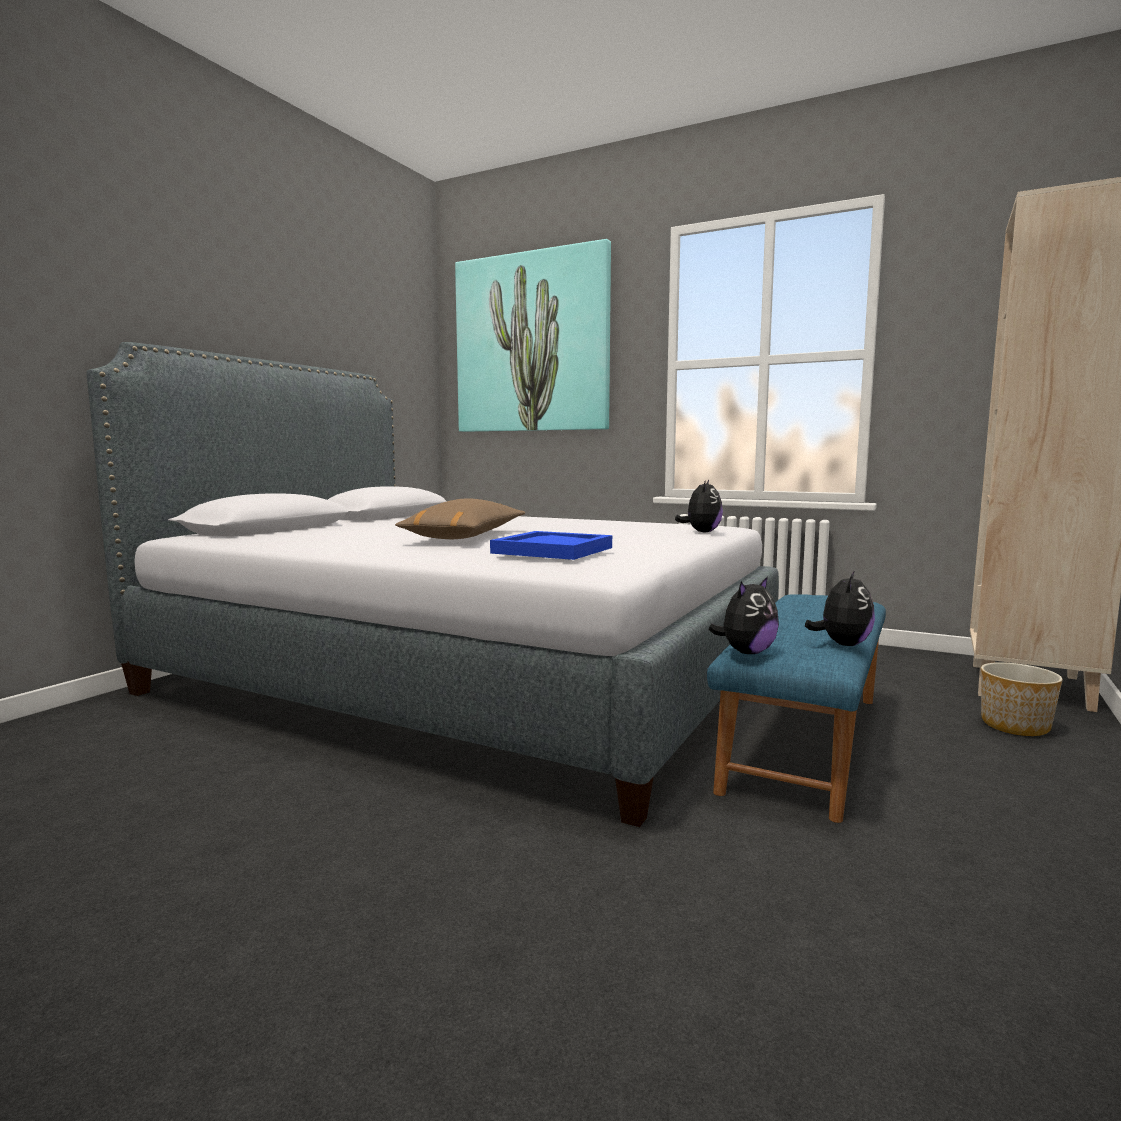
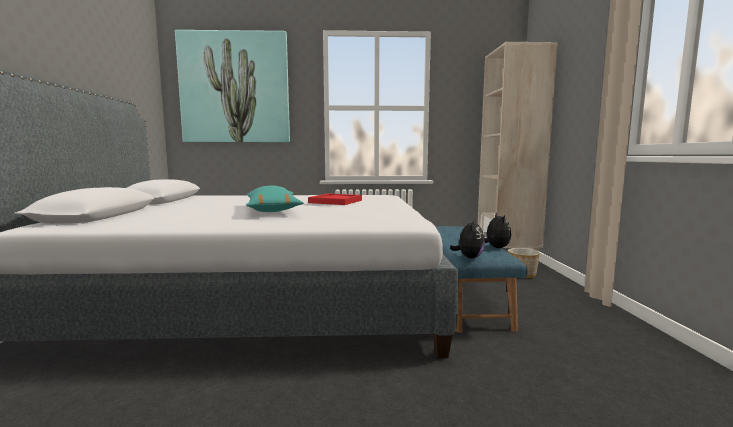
camera: 30 degrees left, 0 degrees up
brown pillow [395,498,525,539] -> turquoise pillow [246,186,304,212]
blue tray [490,531,612,560] -> none
plush toy [675,480,723,533] -> none
none -> red tray [308,194,362,205]

